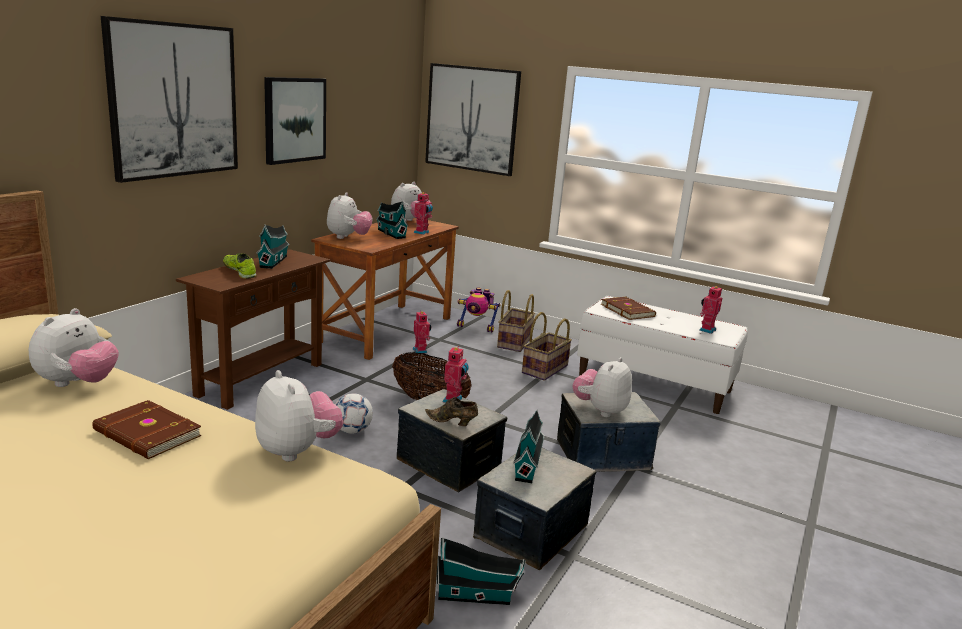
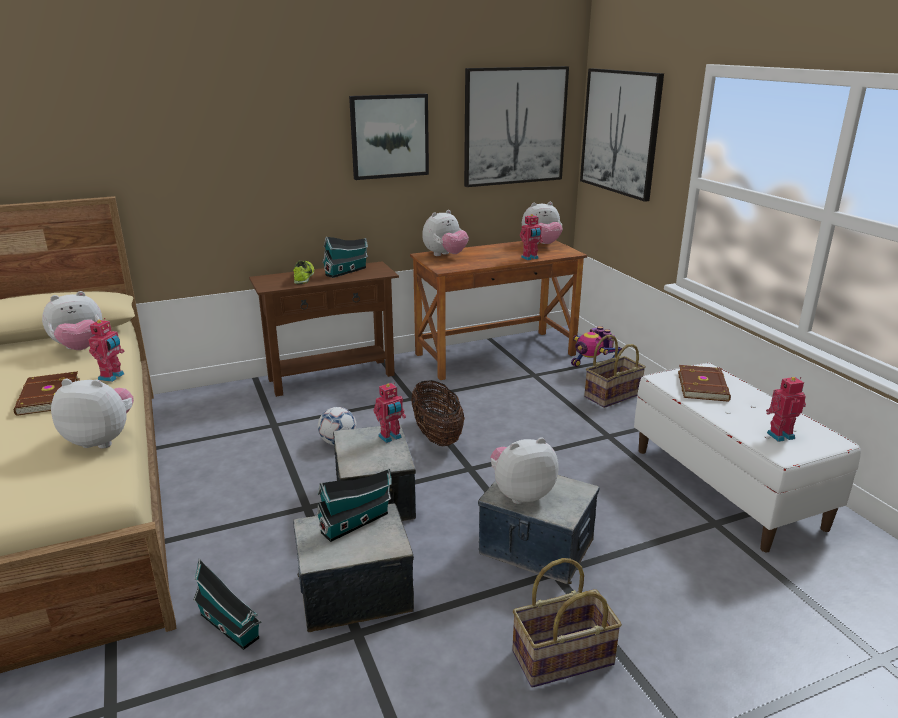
camera: 40 degrees right, 5 degrees up
picture [101,16,238,183] -> picture moved to [464,66,569,187]
plush toy [255,370,343,462] -> plush toy turned 90 degrees counterclockwise [51,379,134,449]
toy house [376,201,408,239] -> none
toy robot [413,310,431,353] -> toy robot moved to [88,318,124,382]
brown shoe [425,397,478,426] -> none
basket [522,312,572,380] -> basket moved to [512,558,622,687]

